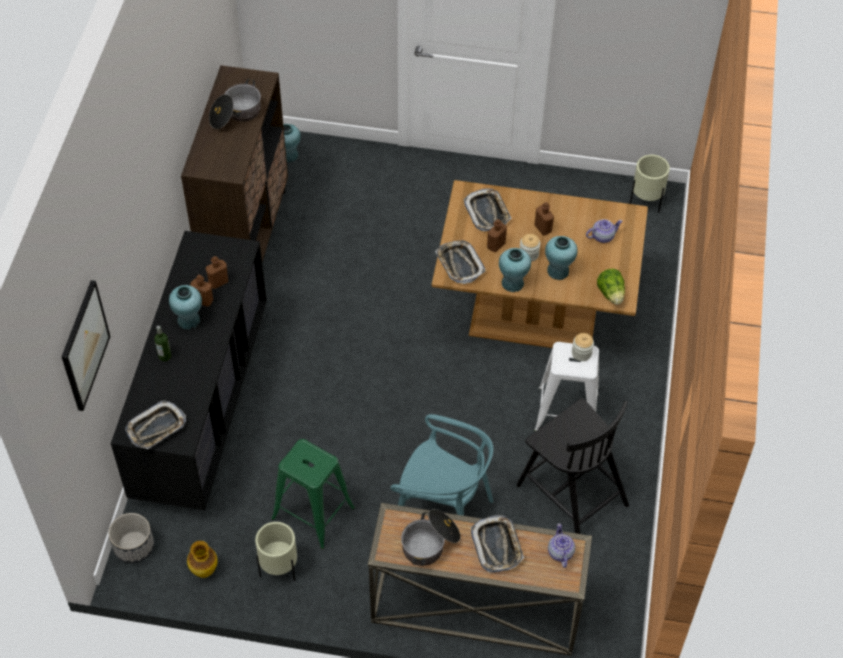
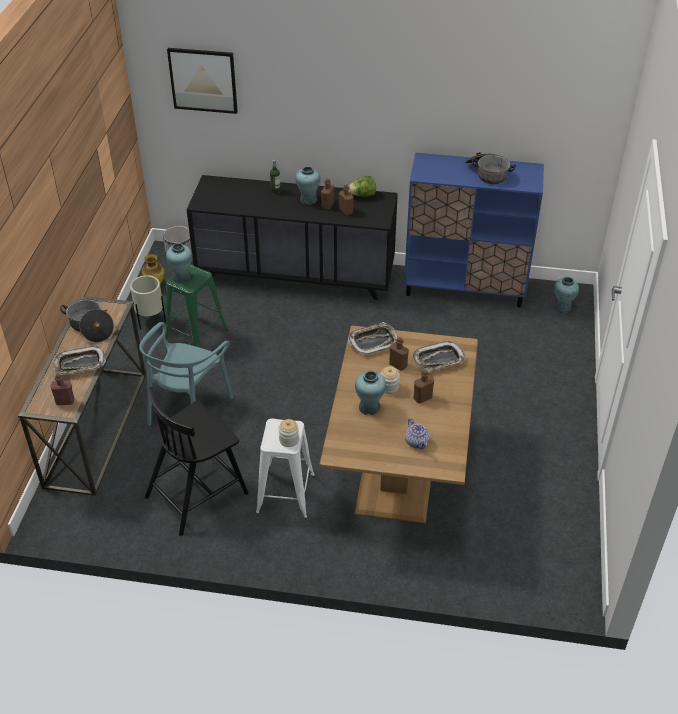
camera: 90 degrees right, 10 degrees down
tray [125,401,186,449] -> none
brown cabinet [181,65,288,262] -> blue cabinet [404,153,544,308]
turquoise vase [499,248,531,292] -> turquoise vase moved to [166,243,193,283]
teapot [548,523,575,568] -> red bottle [50,374,74,405]
lettuce [597,269,625,305] -> lettuce moved to [348,176,376,197]
beige planter [630,155,670,213] -> none

